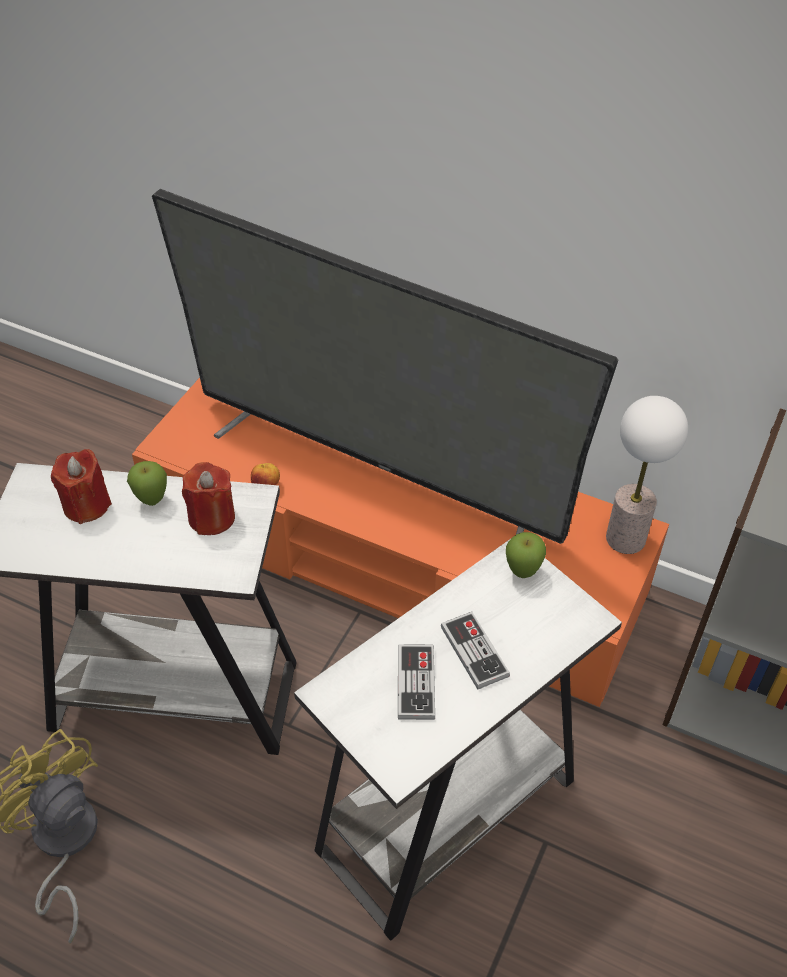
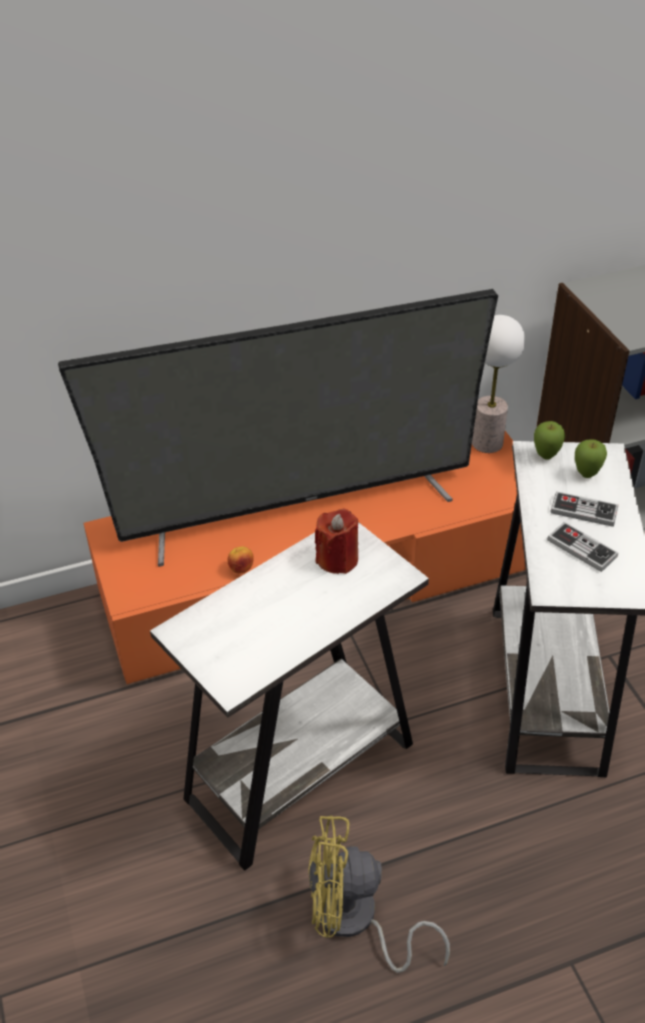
camera: 45 degrees left, 5 degrees down
red candle [51,449,112,524] -> none
apple [127,461,167,506] -> apple moved to [575,439,607,478]

